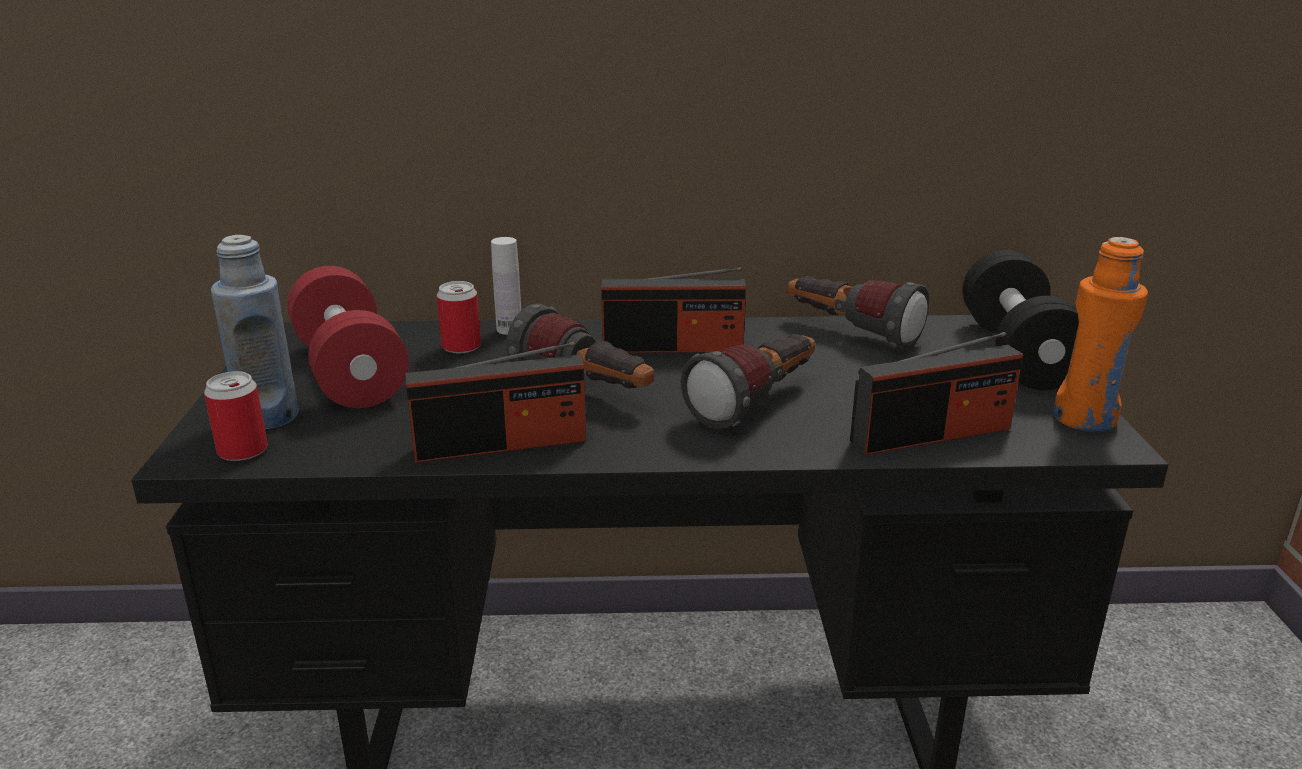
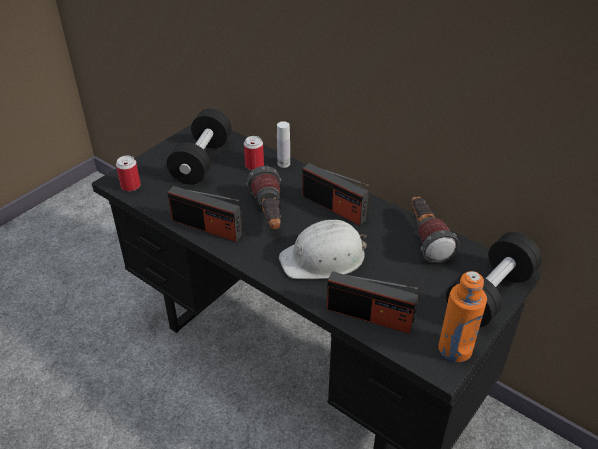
camera: 40 degrees right, 15 degrees up
blue bottle [211,235,299,429] -> none
red dumbbell [287,266,409,408] -> black dumbbell [167,109,232,185]
flashlight [681,334,815,430] -> white hard hat [279,220,367,279]

